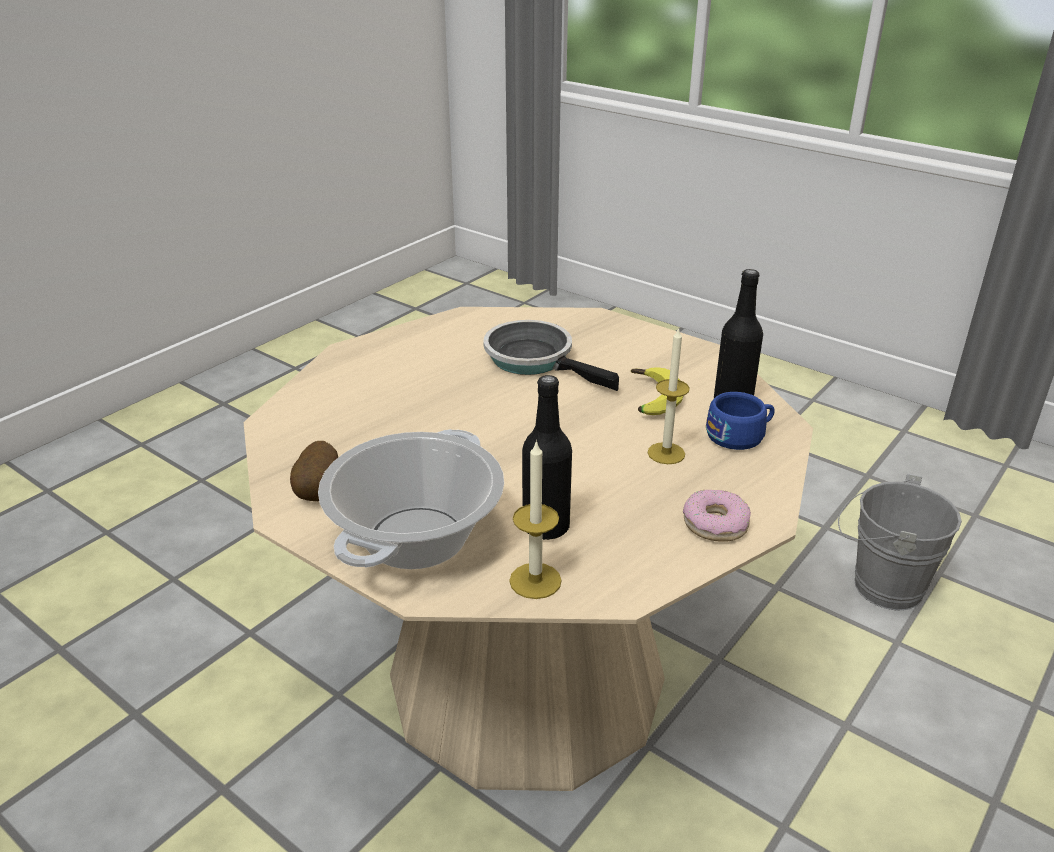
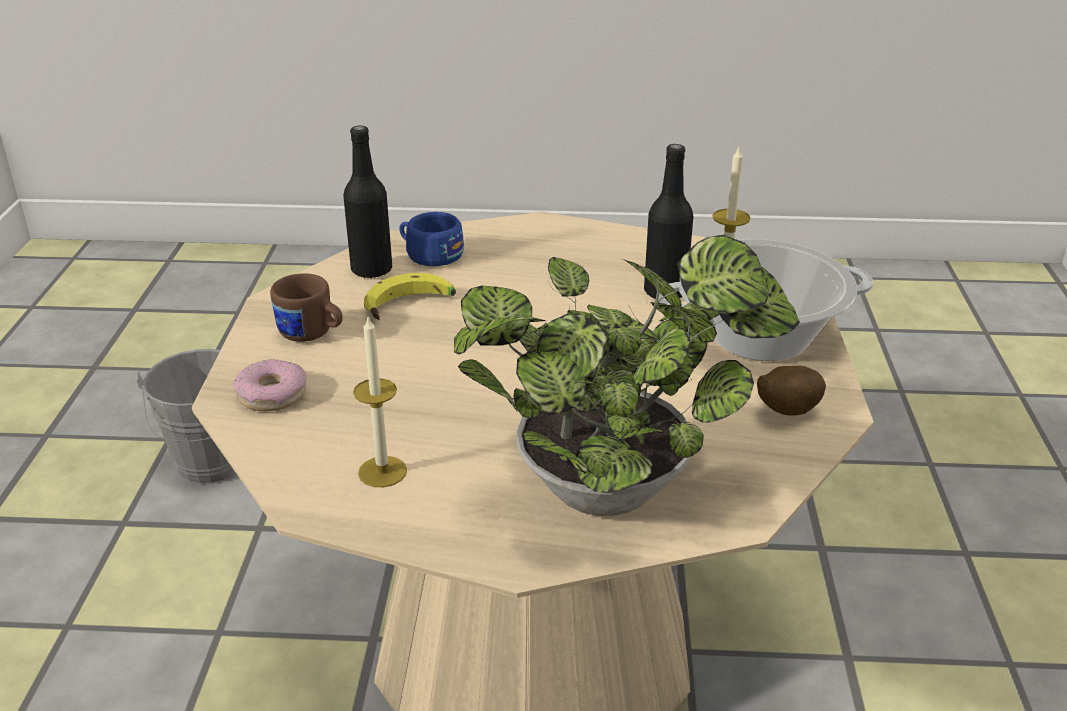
camera: 125 degrees left, 0 degrees up
frying pan [483,320,619,391] -> none
candle [648,327,690,464] -> candle moved to [353,317,407,487]
donut [683,490,751,542] -> donut moved to [234,359,306,411]
none -> brown mug [270,273,343,342]
none -> potted plant [454,235,800,516]

